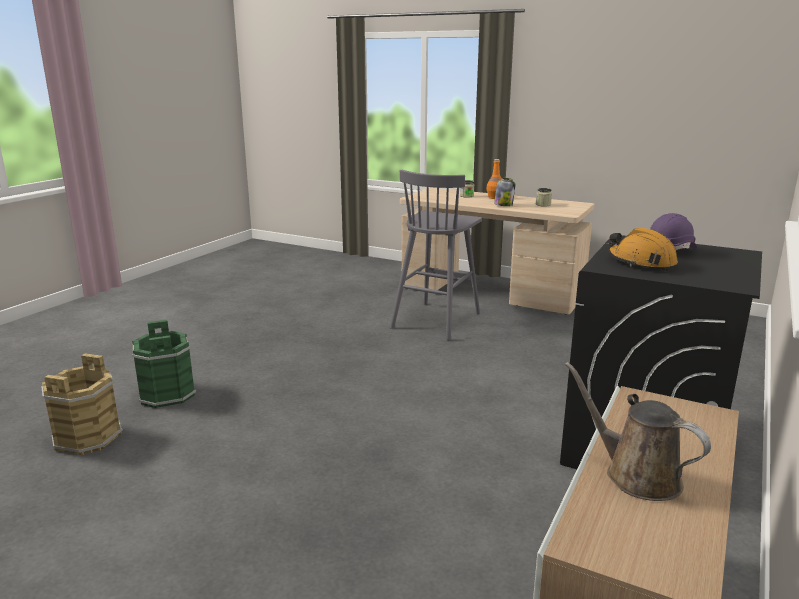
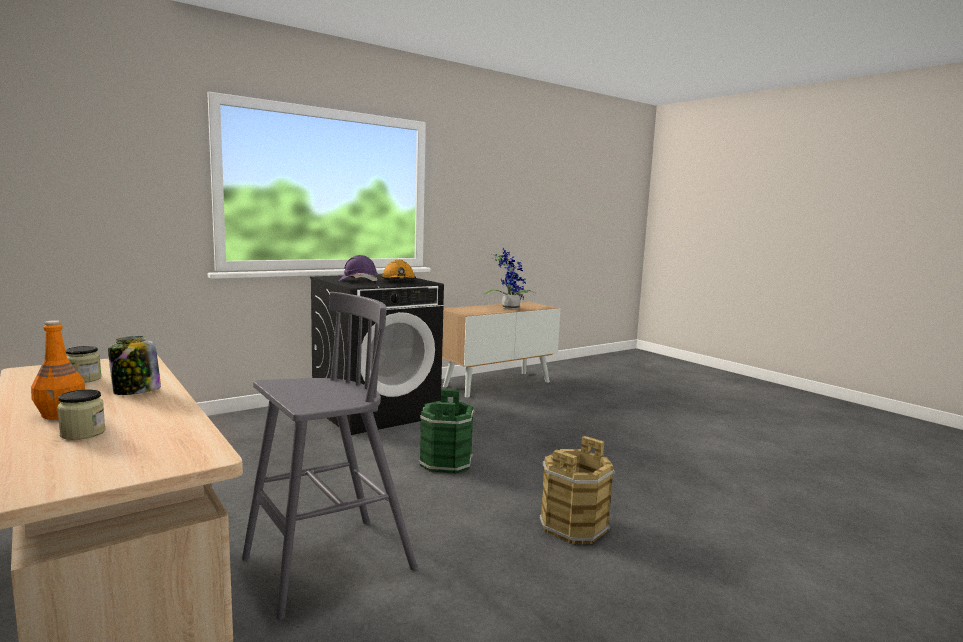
camera: 155 degrees left, 10 degrees down
brown bucket [41,354,123,455] -> brown bucket moved to [539,436,615,544]
green bucket [132,320,196,409] -> green bucket moved to [419,389,475,474]
brown watering can [565,362,711,501] -> potted plant [484,248,535,310]

